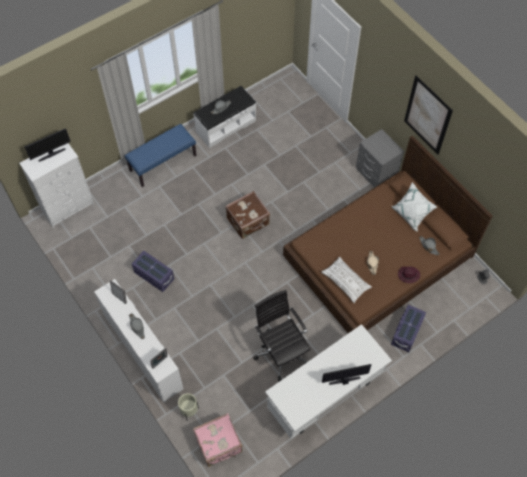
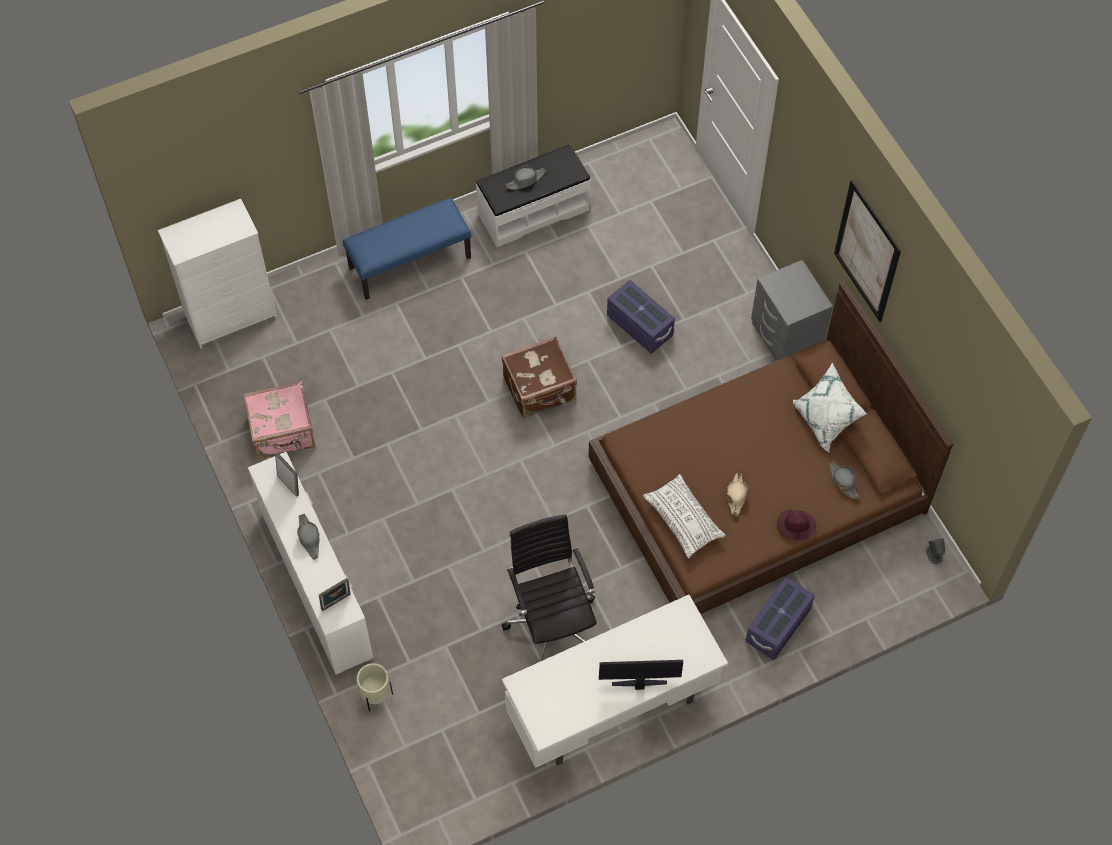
camera: 10 degrees right, 0 degrees up
monitor [25,128,71,162] -> none
purple storage box [132,251,175,292] -> purple storage box moved to [607,280,675,354]
pink suitcase [193,413,242,467] -> pink suitcase moved to [243,381,316,459]

